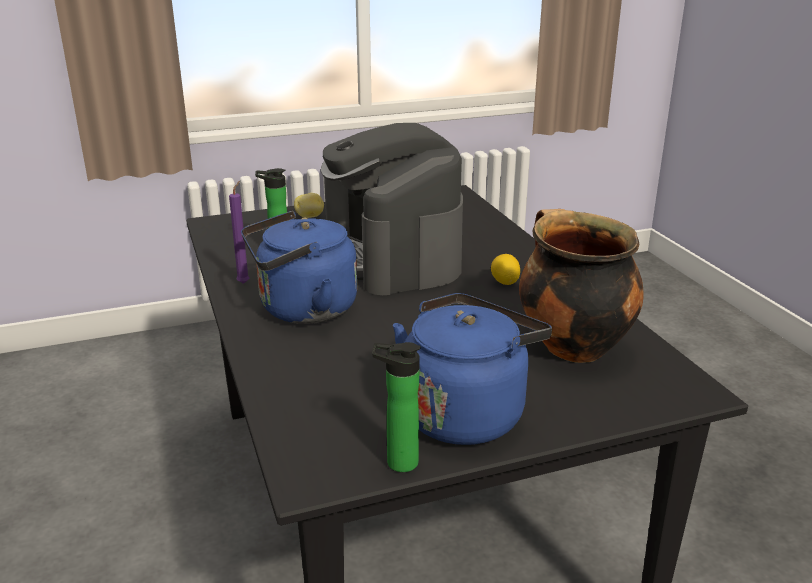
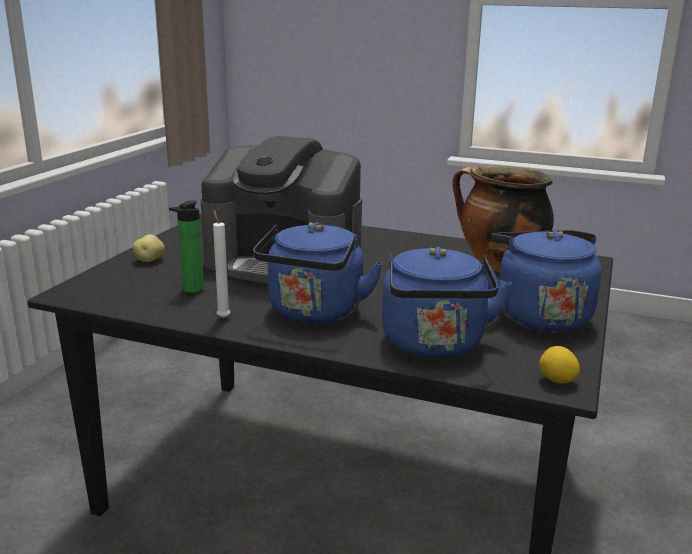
camera: 50 degrees left, 5 degrees down
purple candle [229,181,250,284] -> white candle [213,210,230,318]
bottle [372,342,421,472] -> none
lemon [491,254,520,285] -> lemon moved to [539,346,580,384]
none -> blue kettle [382,247,512,358]

